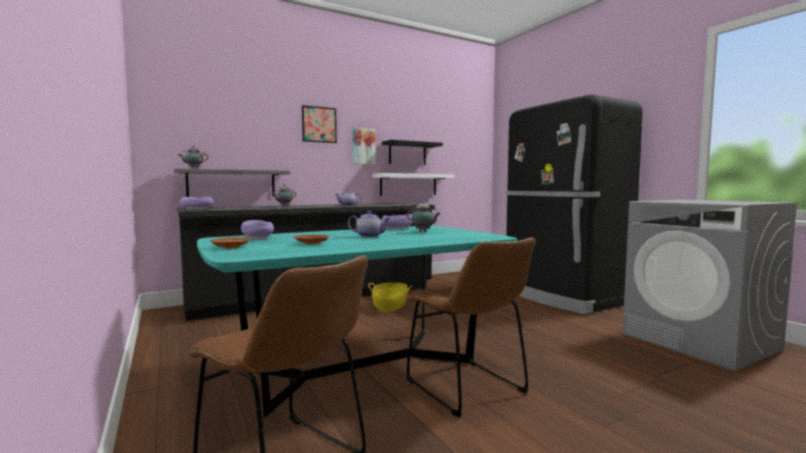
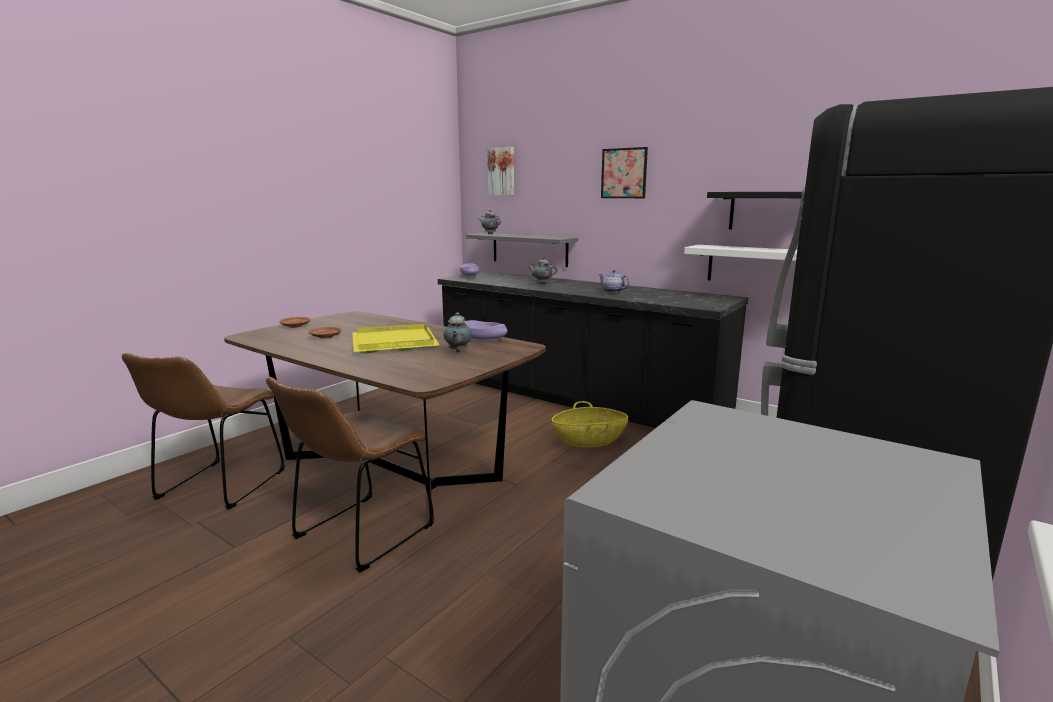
camera: 65 degrees right, 10 degrees up
turquoise dining table [197,226,517,417] -> brown dining table [224,312,546,526]
purple bowl [241,220,274,240] -> none
teapot [348,211,390,237] -> yellow tray [352,324,439,354]
picture [352,127,376,165] -> picture moved to [487,147,514,195]

